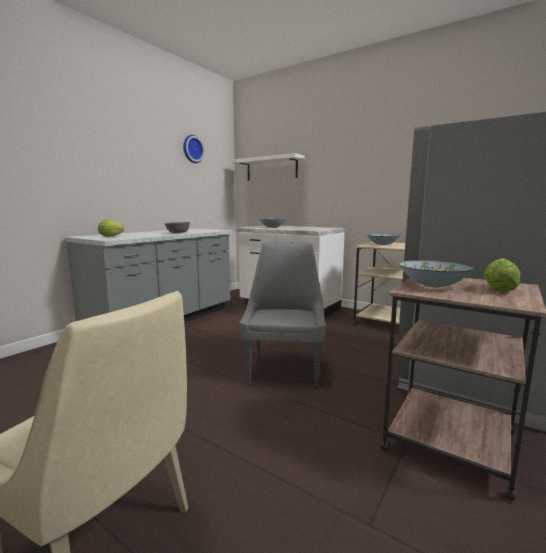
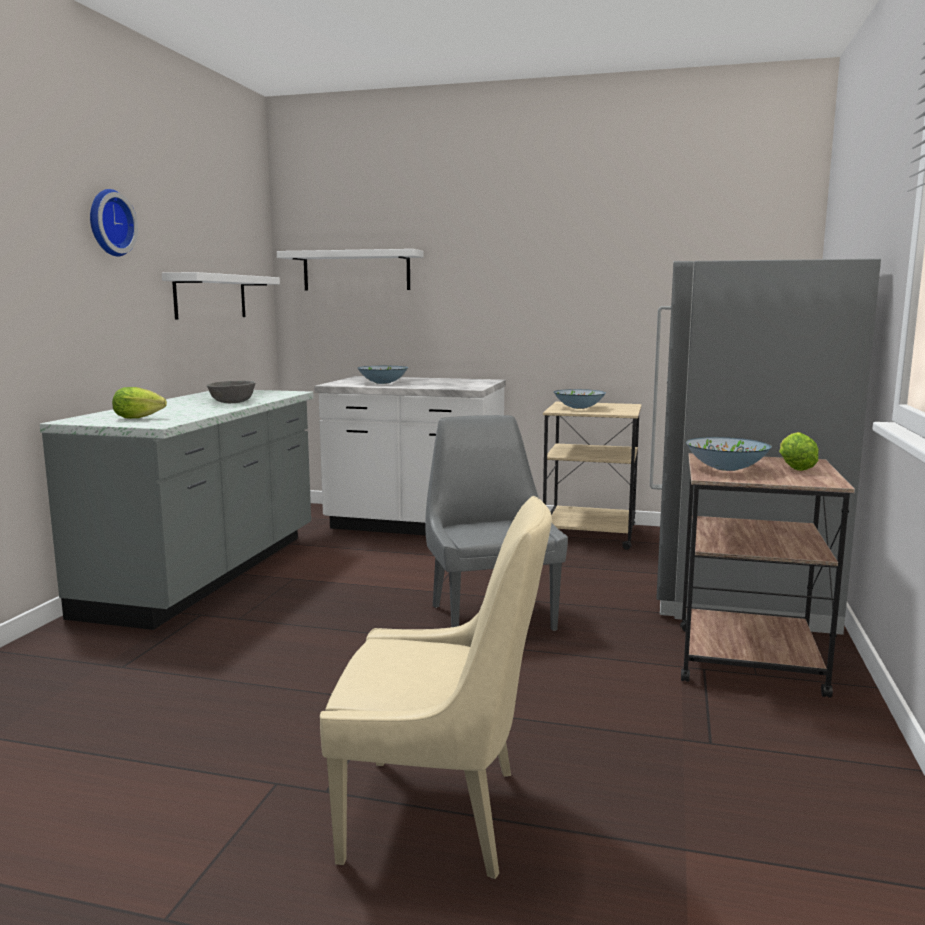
camera: 20 degrees left, 0 degrees up
wall clock [183,135,205,163] -> wall clock moved to [90,189,138,257]
none -> white shelf [162,272,280,320]

